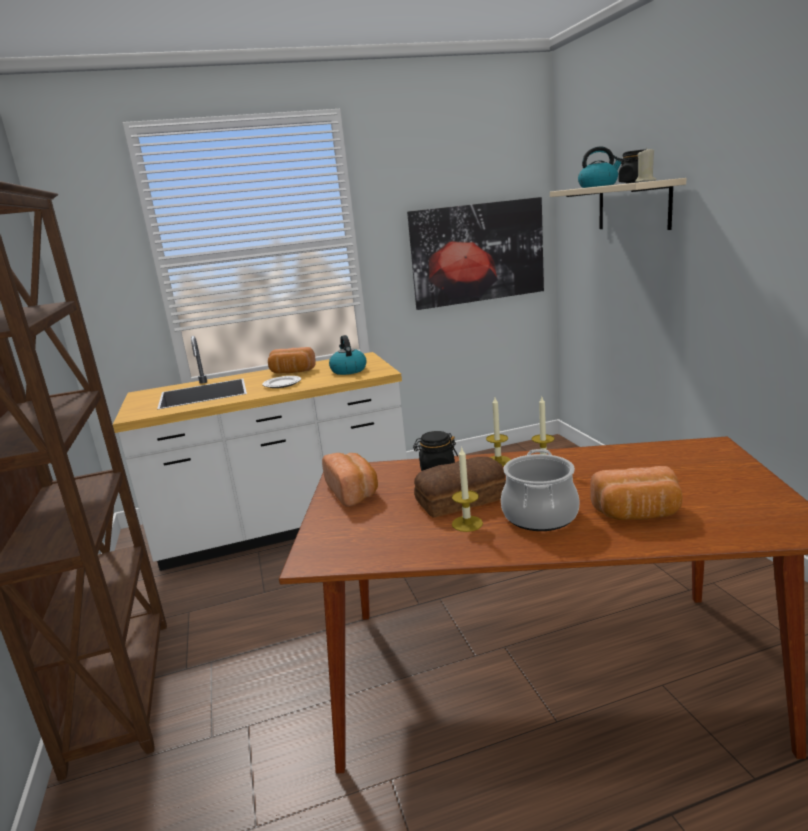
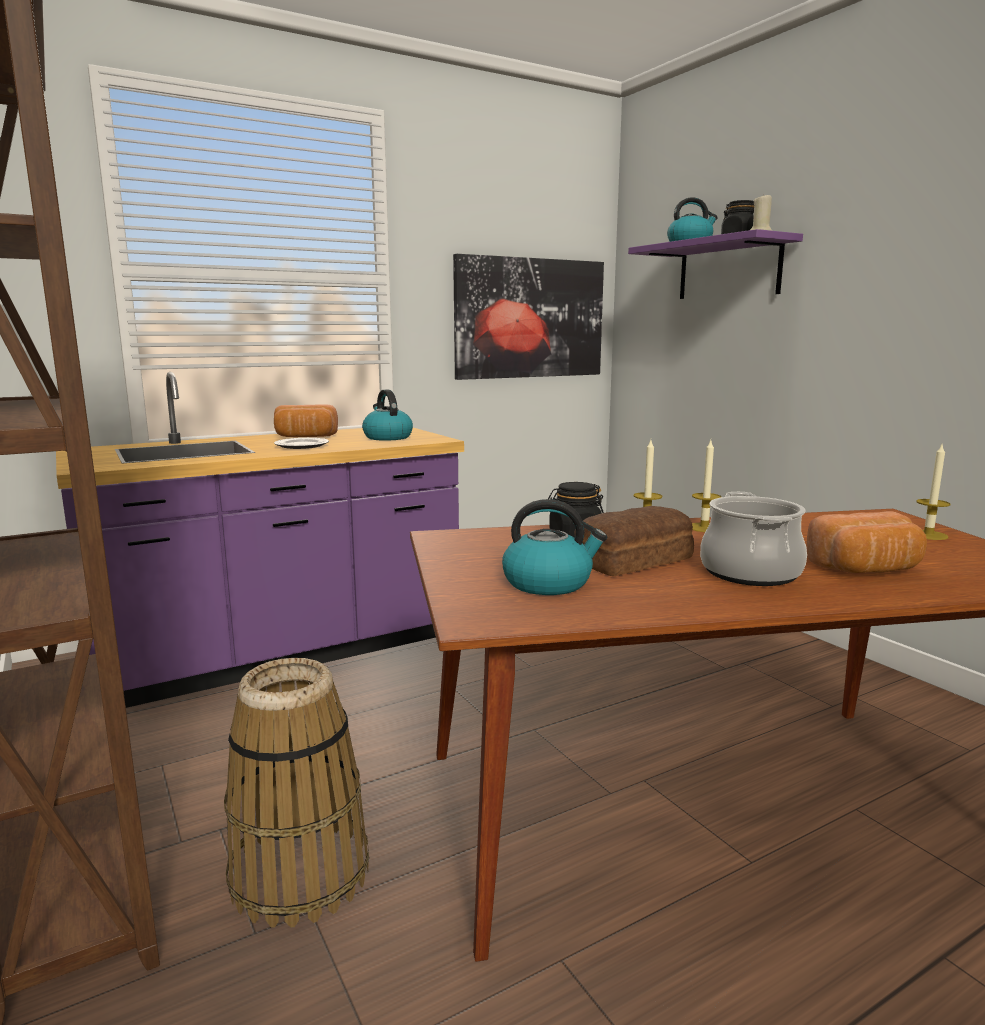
camera: 15 degrees left, 5 degrees down
white counter [113,336,407,571] -> purple counter [56,372,464,708]
bread [322,453,378,507] -> none
candle [452,446,483,532] -> candle moved to [917,445,951,540]
beige shelf [550,178,686,230] -> purple shelf [628,229,803,299]
none -> basket [224,658,369,928]
none -> kettle [502,499,607,595]

